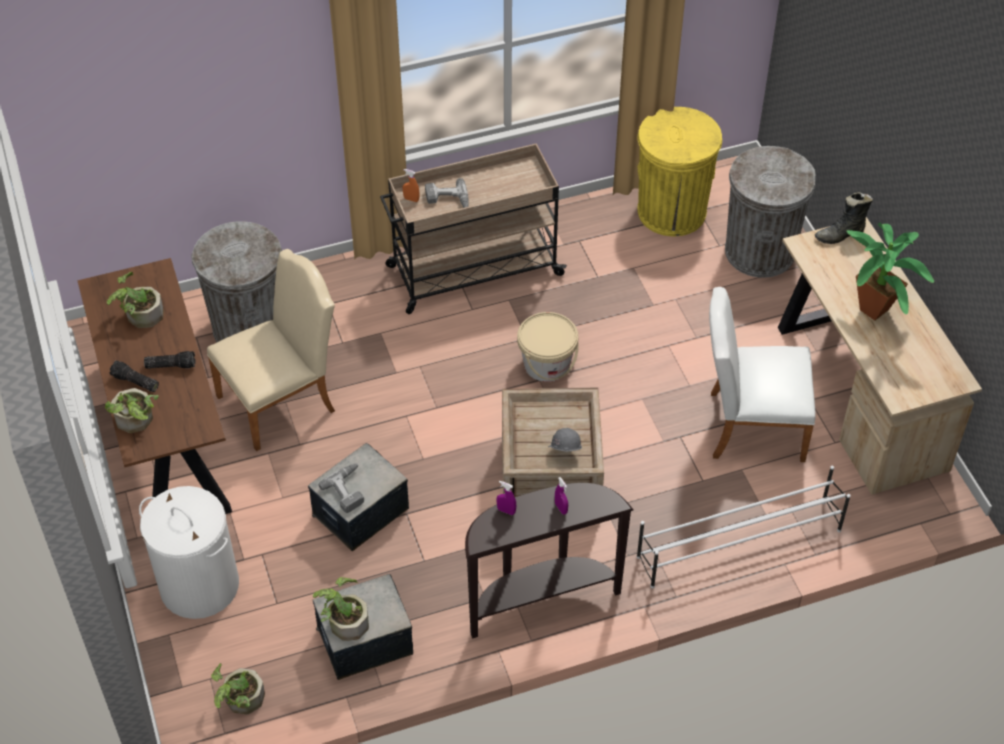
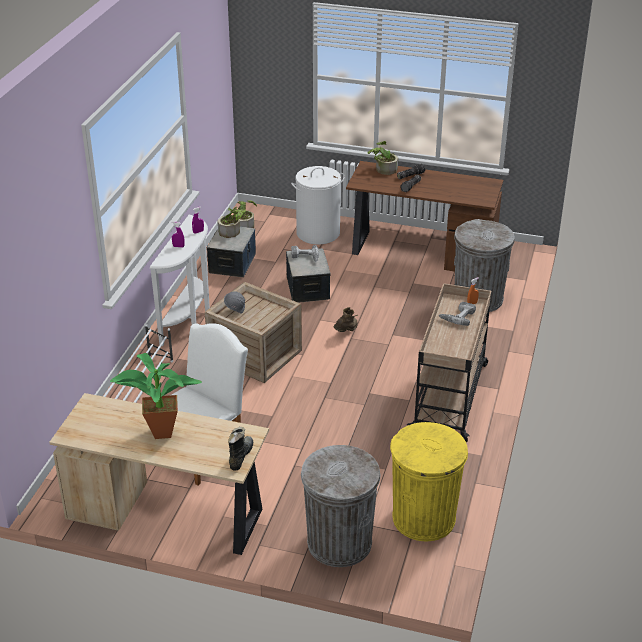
camera: 125 degrees right, 15 degrees down
potted plant [107,272,163,328] -> none
beige chair [207,249,335,451] -> none
brown console table [465,483,633,639] -> white console table [150,215,210,346]
beige bucket [517,312,579,382] -> none
none -> brown boot [333,307,358,332]

